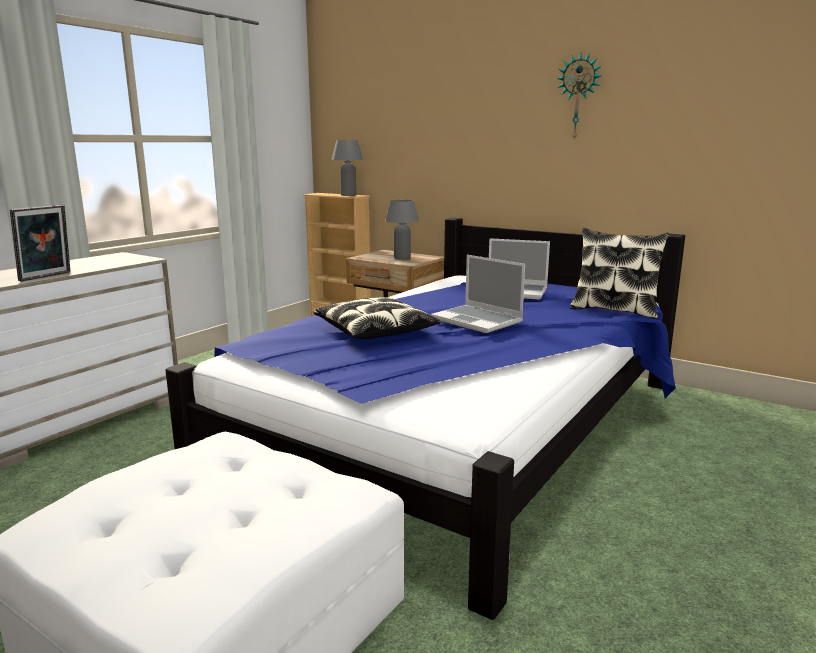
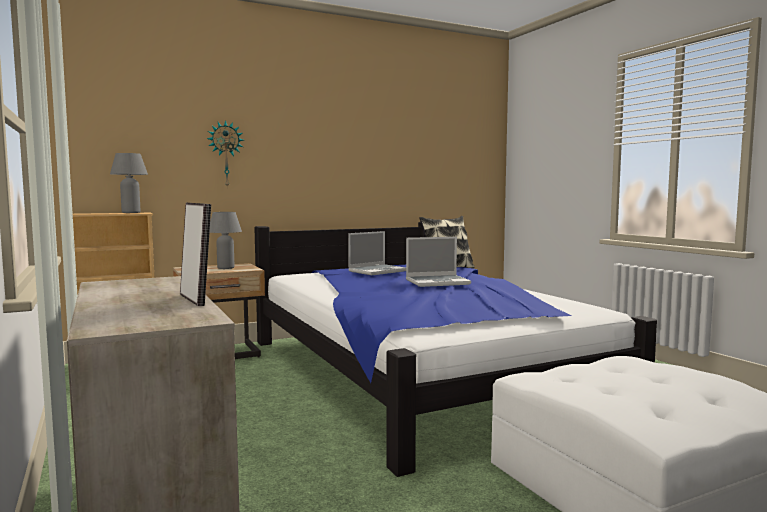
camera: 60 degrees left, 10 degrees down
pillow [314,297,440,339] -> none
wall clock [557,53,601,141] -> wall clock moved to [207,120,243,188]

